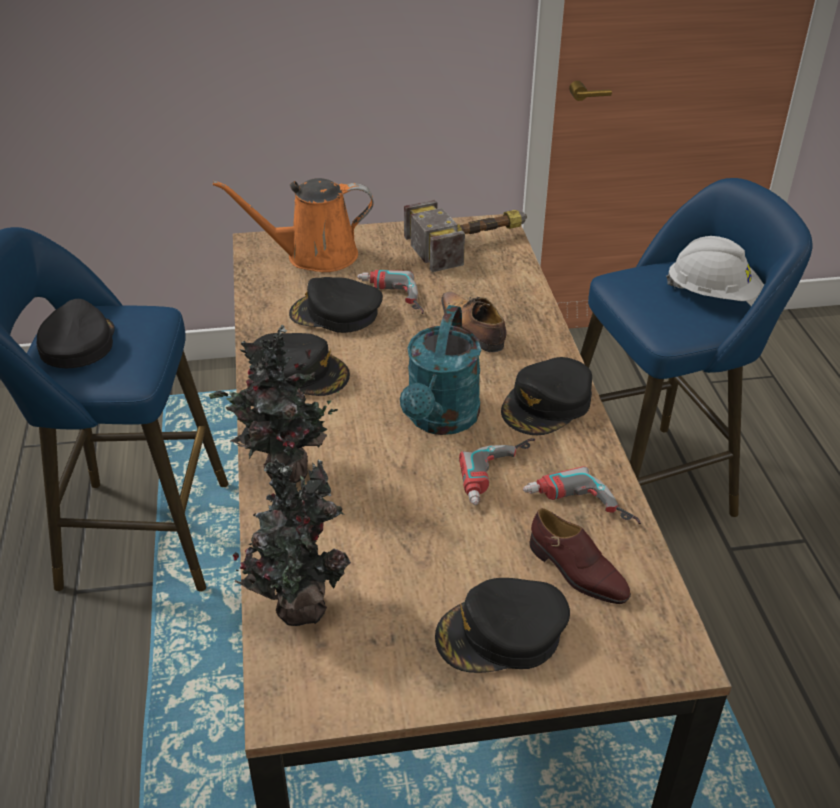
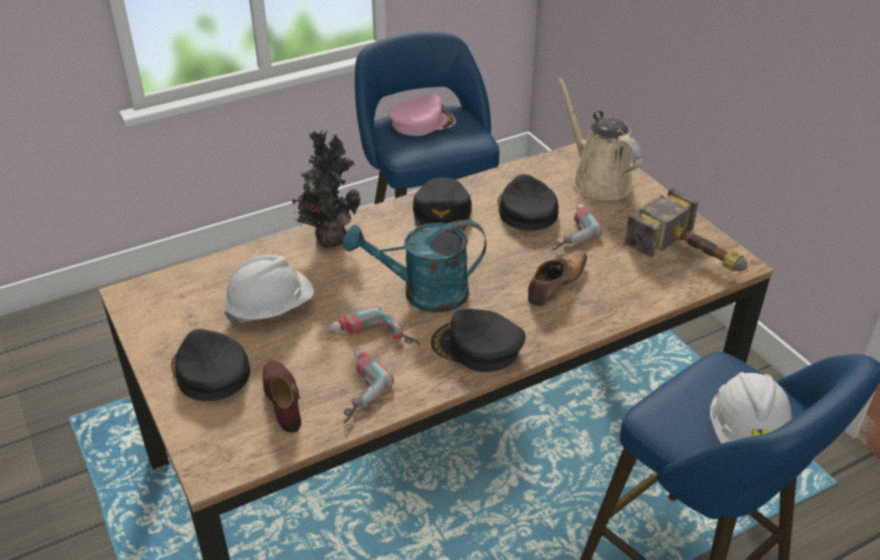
camera: 70 degrees right, 0 degrees up
black cap [37,299,115,368] -> pink cap [387,95,456,136]
orange watering can [213,178,374,272] -> beige watering can [557,78,643,200]
potted plant [232,458,351,626] -> none
brown shoe [530,508,631,604] -> brown shoe turned 135 degrees clockwise [263,360,301,433]
none -> white hard hat [223,255,314,325]

